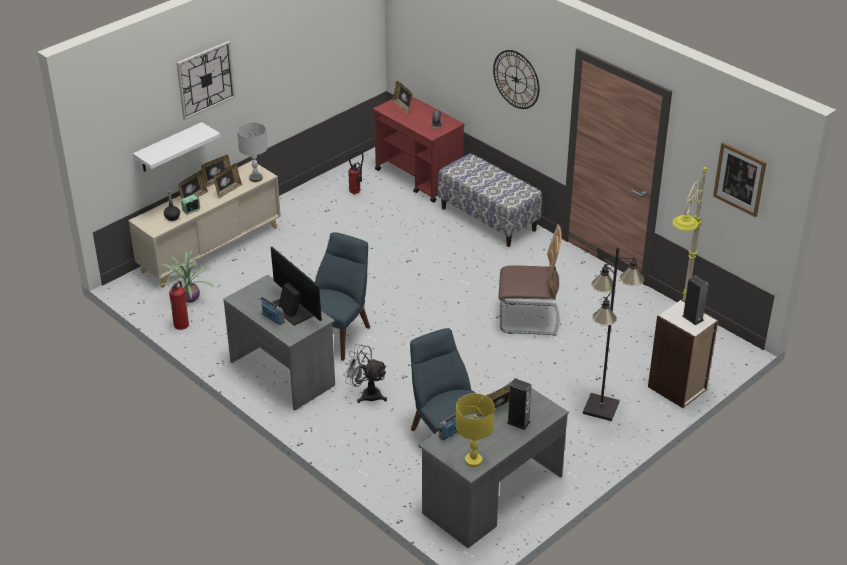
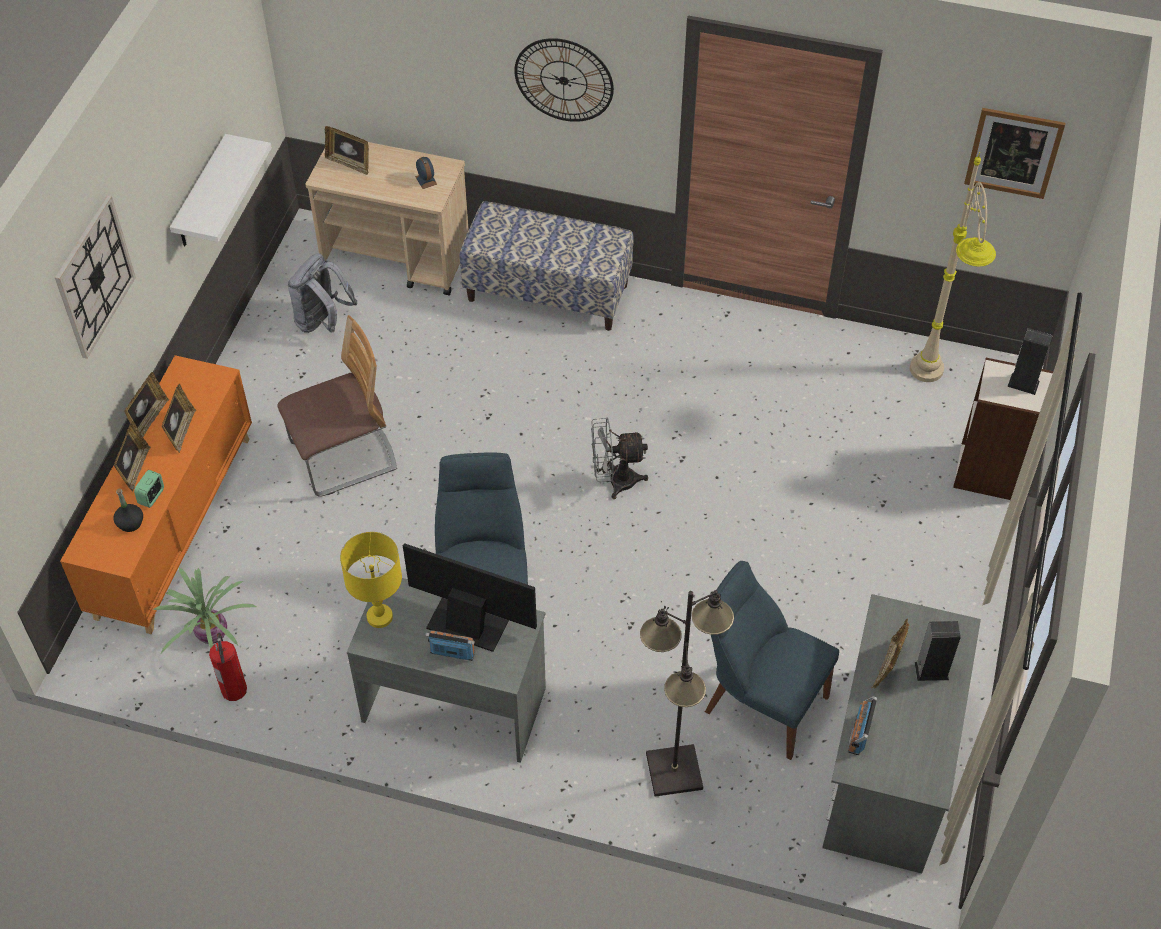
camera: 30 degrees left, 15 degrees up
beige cabinet [128,161,281,288] -> orange cabinet [60,355,252,634]
white shelf [133,122,221,172] -> white shelf moved to [170,134,272,246]
grey table lamp [237,122,268,182] -> none
grey fan [343,344,387,403] -> grey fan moved to [591,417,648,499]
fire extinguisher [348,151,364,195] -> grey backpack [288,253,357,333]
red cart [373,96,465,203] -> beige cart [306,142,469,296]
yellow table lamp [456,393,495,467] -> yellow table lamp moved to [340,532,402,628]
chair [499,224,562,336] -> chair moved to [277,315,397,496]
black floor lamp [583,247,644,421] -> black floor lamp moved to [640,590,734,797]

